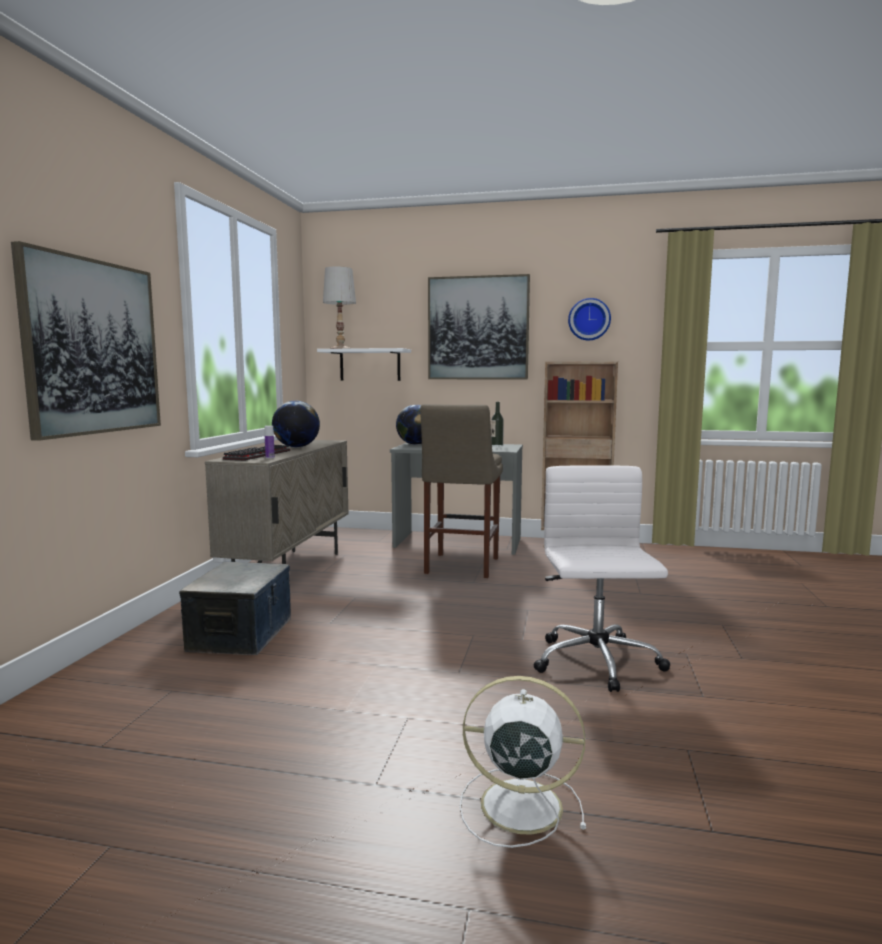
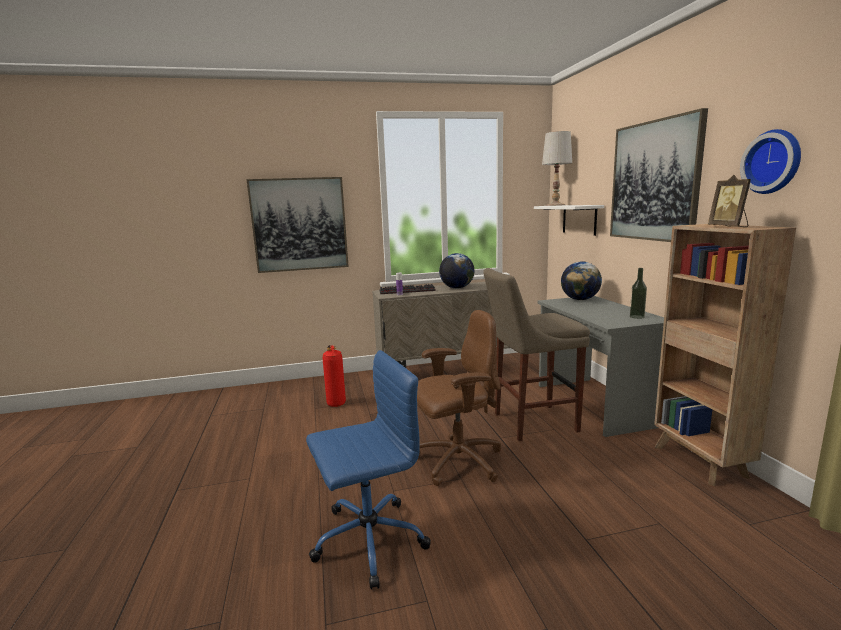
camera: 65 degrees right, 5 degrees up
storage box [179,562,291,655] -> fire extinguisher [323,345,346,407]
white fan [460,676,586,848] -> none
white office chair [533,465,670,692] -> blue office chair [306,350,431,590]
none -> brown office chair [417,310,501,486]
none -> picture frame [708,175,751,227]

